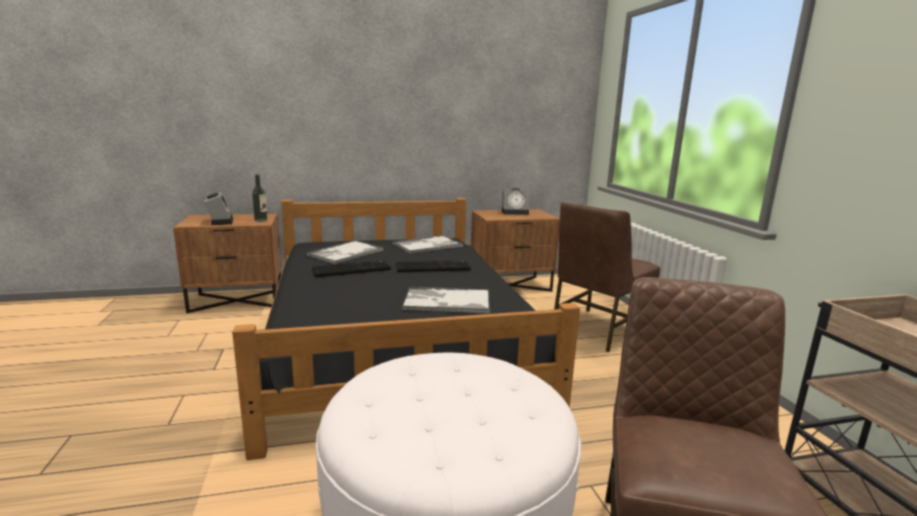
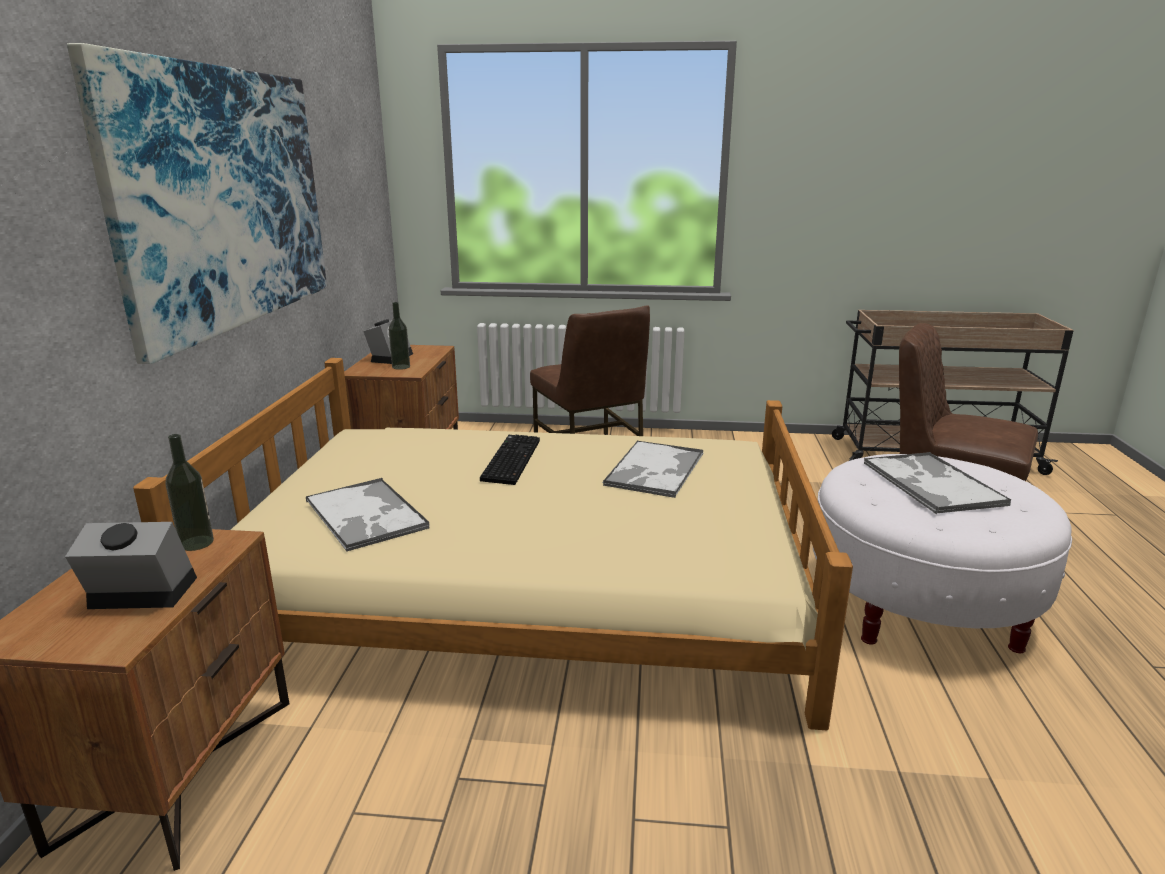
camera: 70 degrees left, 5 degrees up
black bed [232,198,580,460] -> beige bed [133,358,853,731]
keyboard [312,260,391,277] -> none
tray [393,235,463,254] -> tray moved to [864,452,1011,514]
none -> picture [67,43,327,364]
none -> bottle [389,302,410,370]

